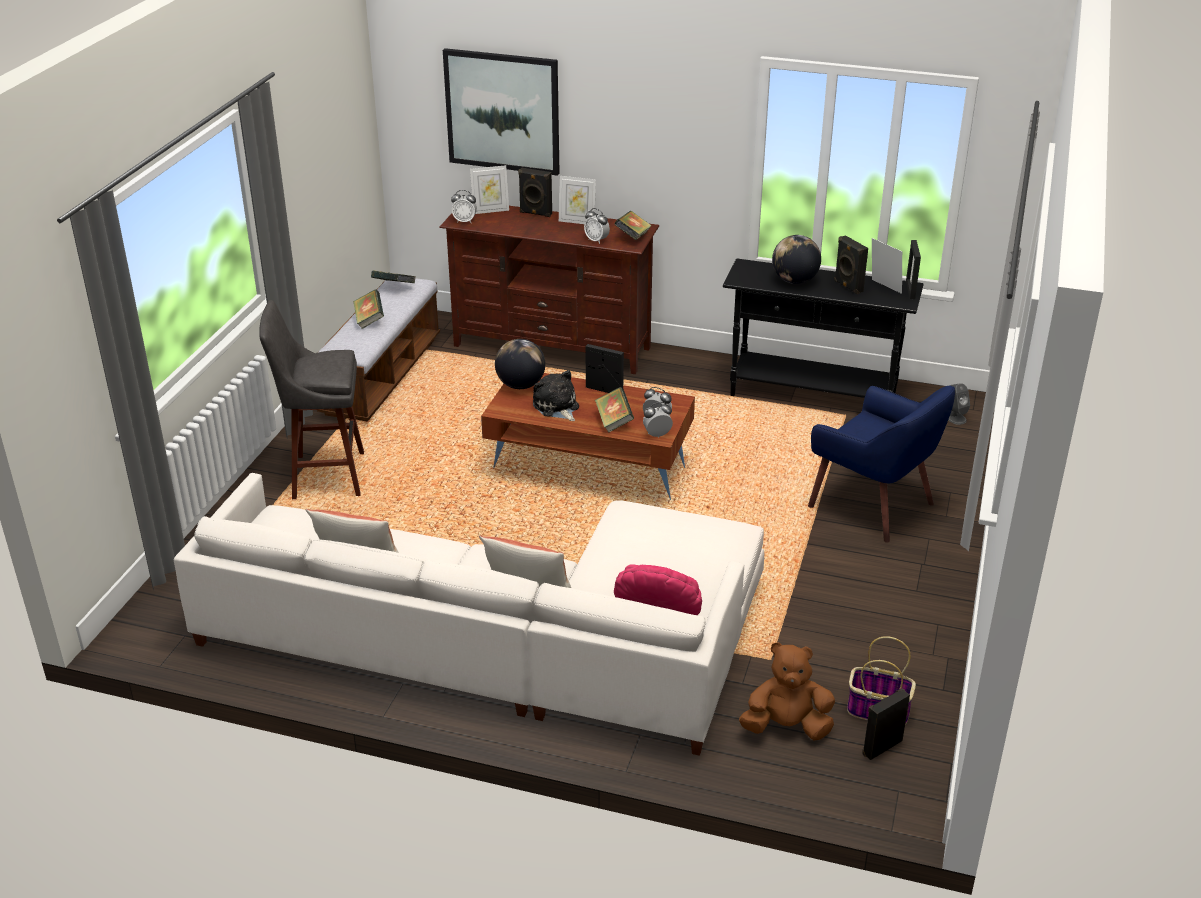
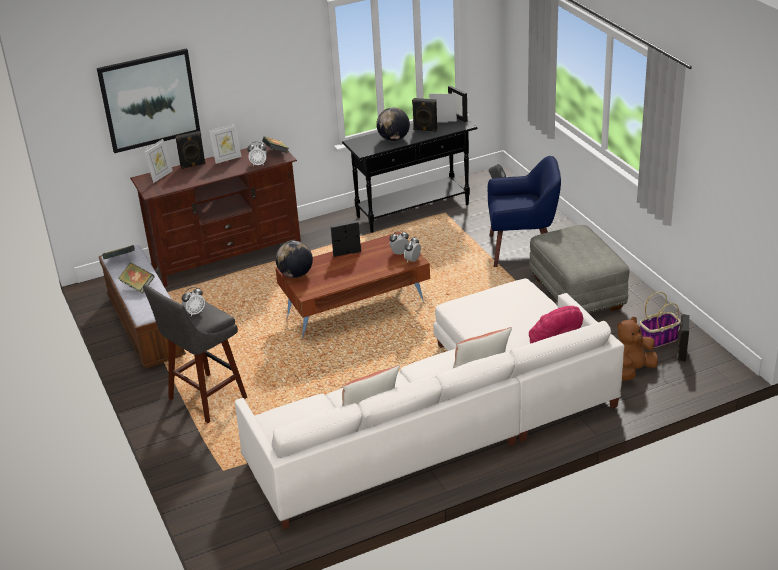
camera: 40 degrees left, 0 degrees up
alarm clock [451,190,477,223] -> alarm clock moved to [182,287,205,316]
plush toy [533,370,579,421] -> none
book [595,387,634,433] -> none
none -> grey ottoman [529,225,629,313]

